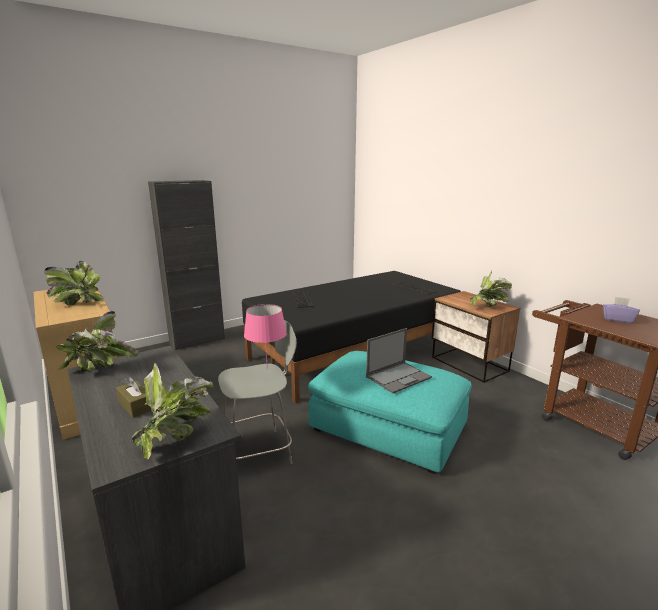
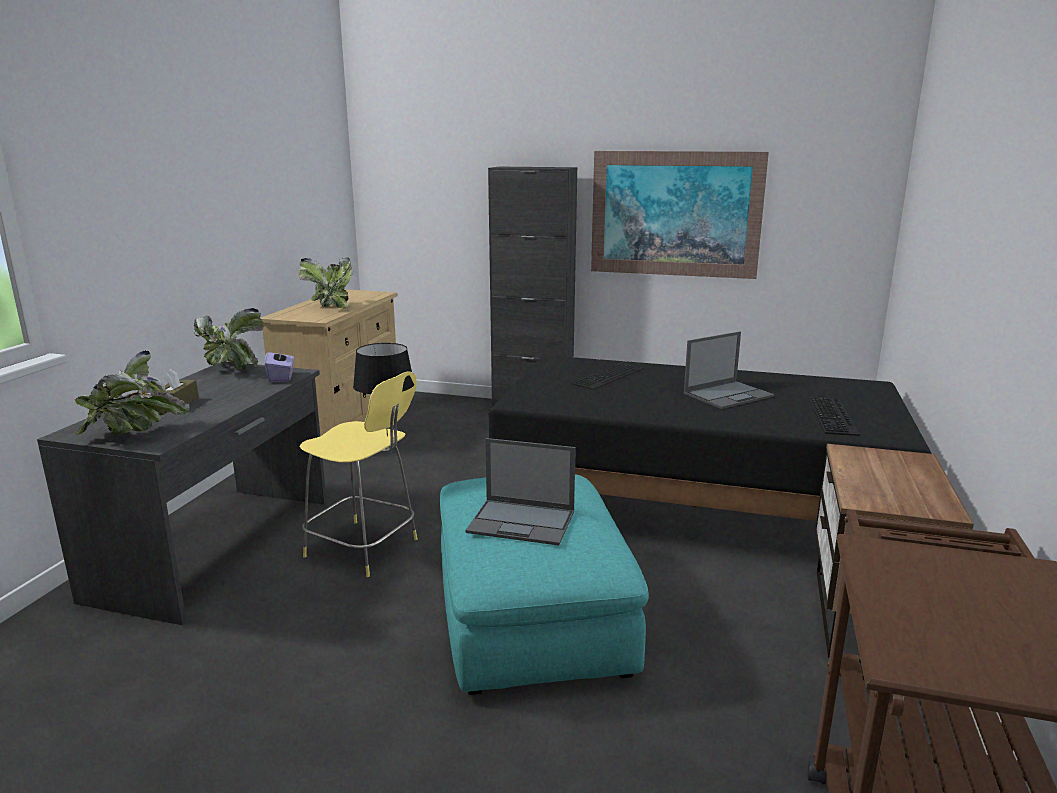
camera: 50 degrees right, 0 degrees up
grey stool [218,320,297,464] -> yellow stool [299,371,417,577]
pink table lamp [244,304,286,369] -> black table lamp [353,343,414,436]
potted plant [470,270,512,307] -> none
purple tissue box [603,297,640,323] -> purple tissue box moved to [264,346,294,382]
none -> picture [591,151,769,279]
none -> laptop [684,331,774,409]

